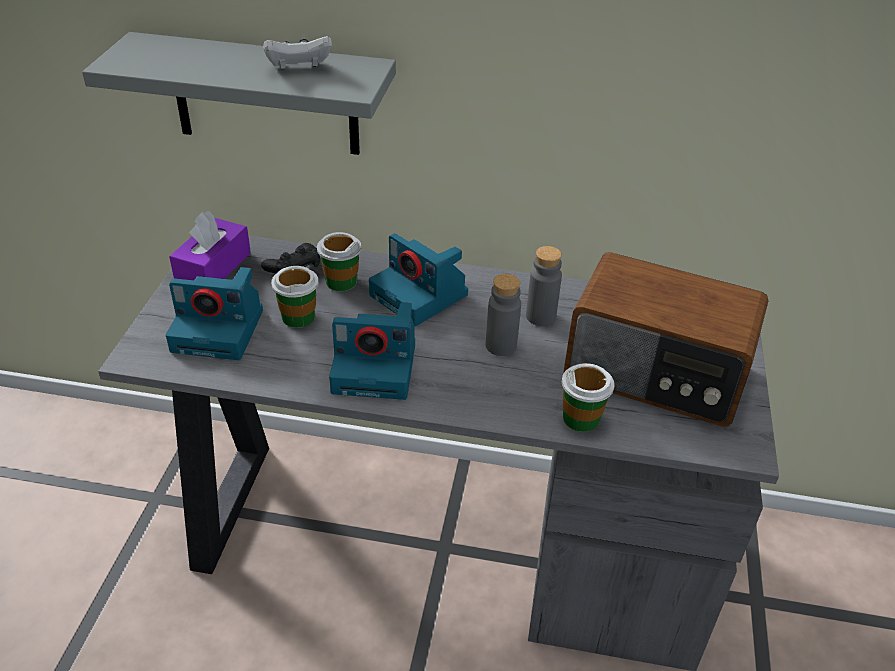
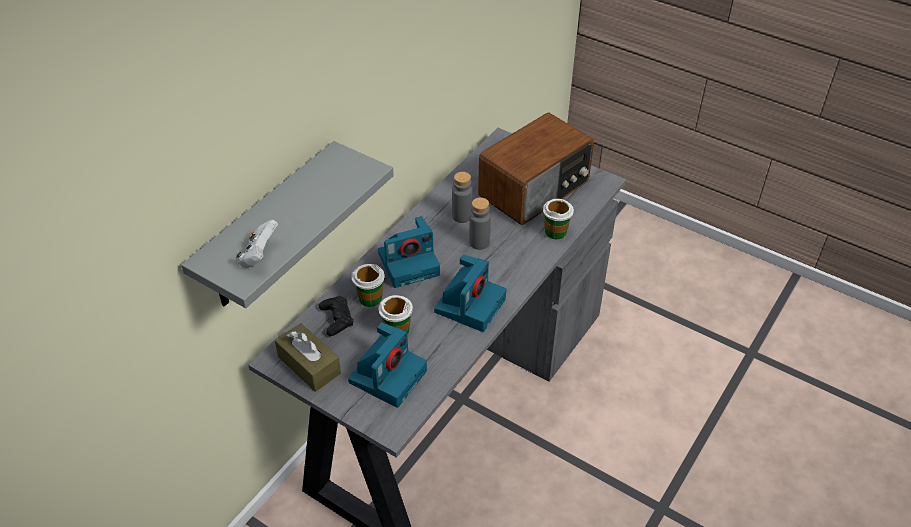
camera: 65 degrees left, 5 degrees up
purple tissue box [169,211,251,280] -> brown tissue box [275,323,341,392]
white game controller [263,36,332,69] -> white game controller moved to [236,219,278,268]

